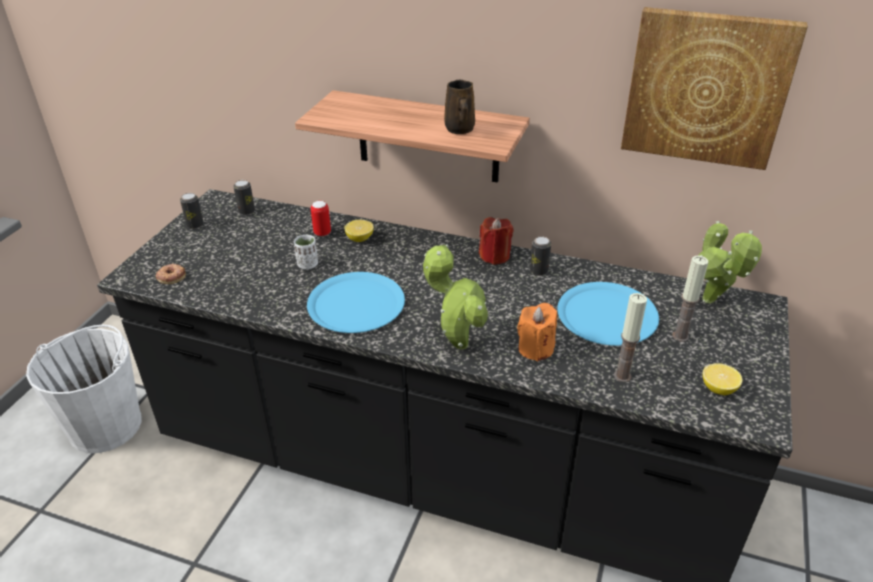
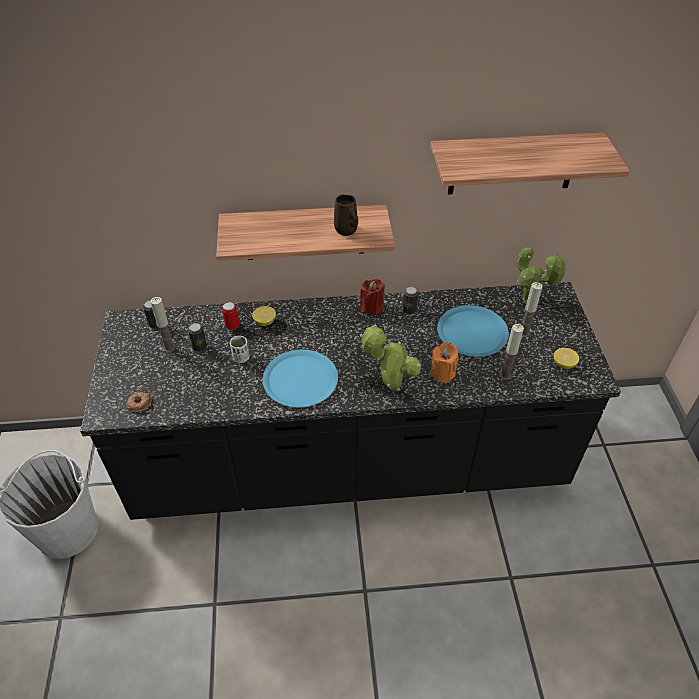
camera: 25 degrees left, 10 degrees up
can [180,193,204,229] -> can moved to [188,323,207,352]
picture [621,7,808,170] -> shelf [430,132,630,195]
none -> candle [150,297,175,352]

